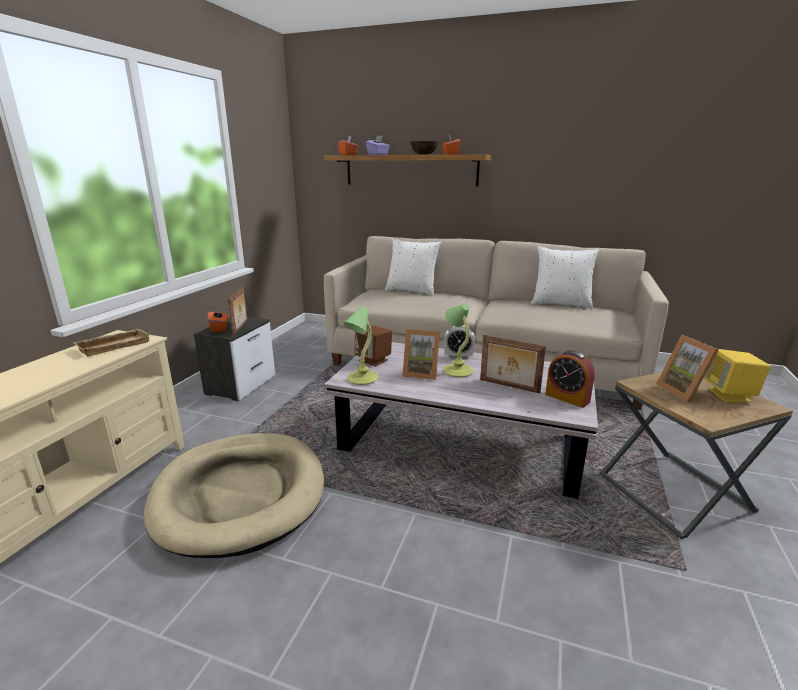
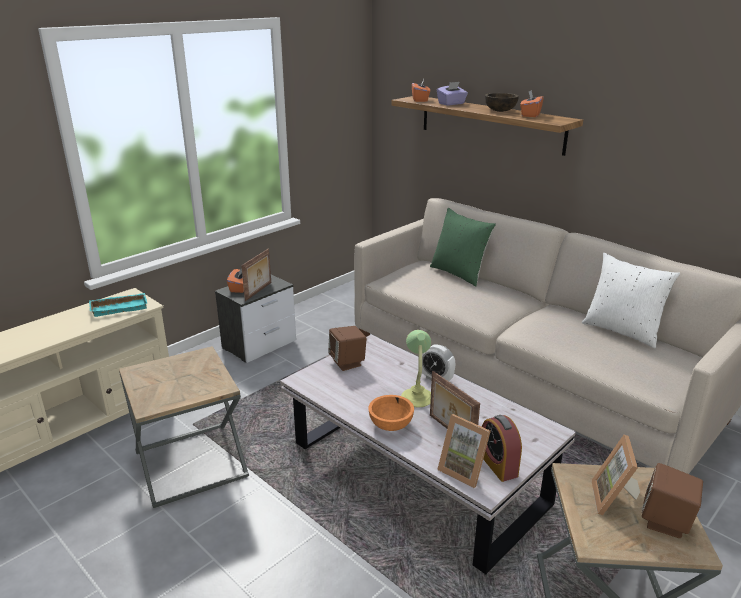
camera: 25 degrees right, 5 degrees up
beige tray [72,329,150,356] -> turquoise tray [89,293,147,317]
beige dog bed [144,433,324,558] -> brown side table [119,346,249,508]
table lamp [343,307,378,385] -> none
white pillow [385,238,441,296] -> green pillow [430,208,496,286]
picture frame [402,329,440,380] -> picture frame moved to [437,414,491,488]
yellow speaker [704,349,771,402] -> brown speaker [642,463,703,538]
none -> orange bowl [368,395,414,431]

